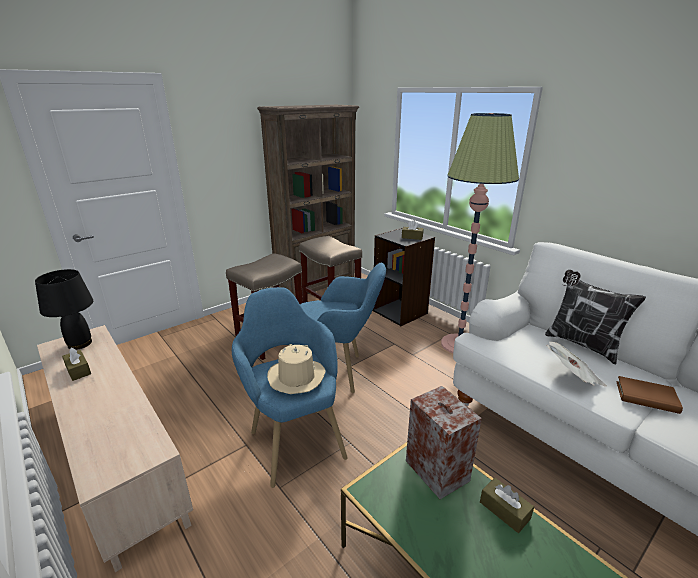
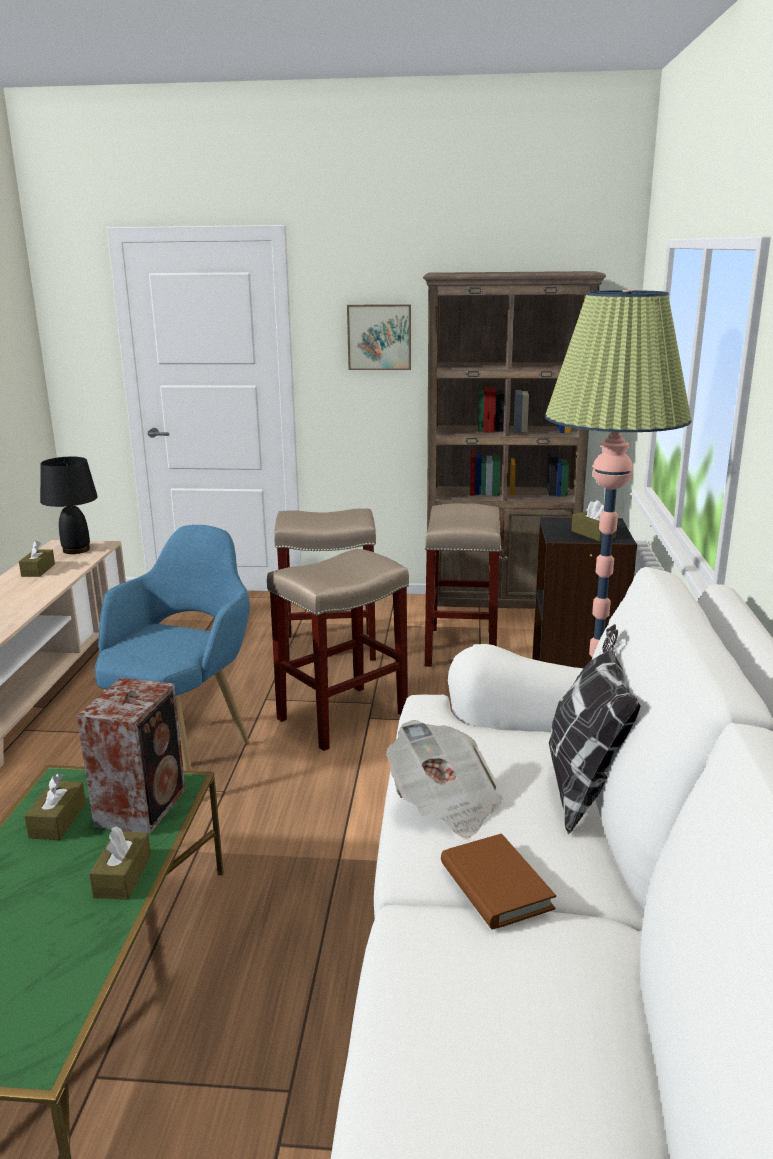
camera: 45 degrees right, 5 degrees down
beige hat [267,344,326,394] -> none
blue armchair [300,263,386,393] -> beige stool [267,549,409,751]
none -> brown tissue box [24,773,86,840]
none -> picture [347,304,411,370]

